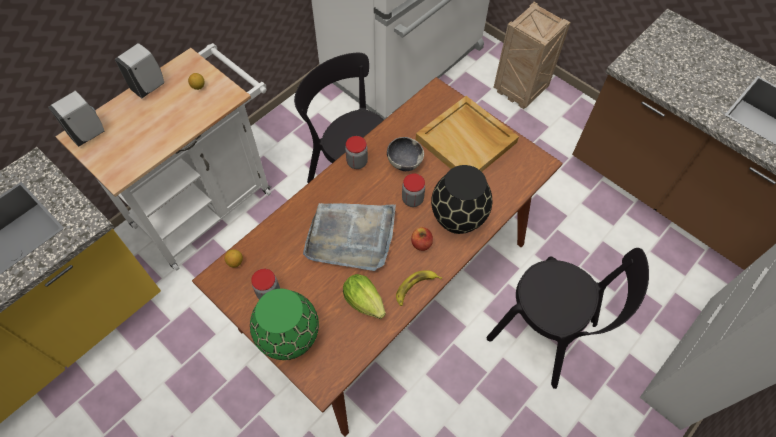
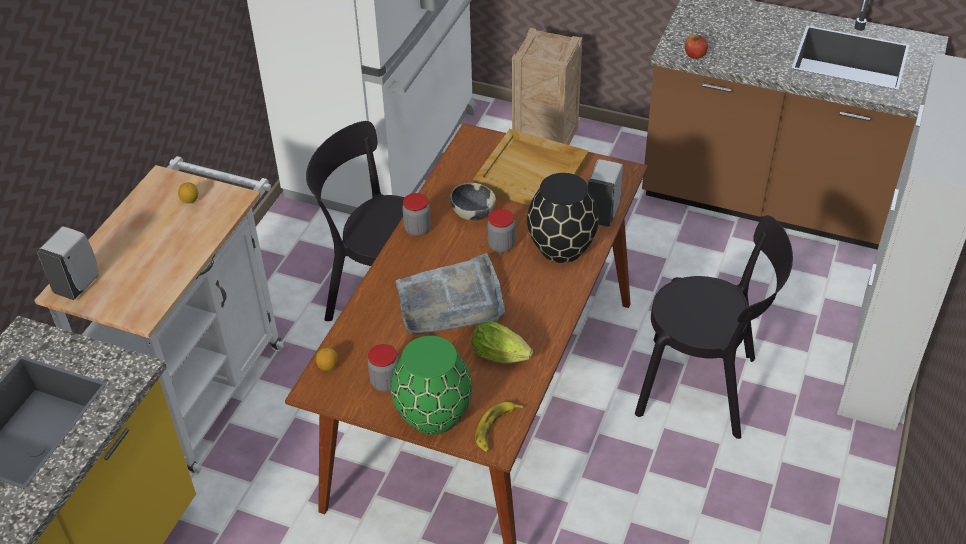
camera: 20 degrees left, 15 degrees down
white soap dispenser [115,43,164,98] -> white soap dispenser moved to [588,159,623,227]
banana [396,270,442,306] -> banana moved to [475,402,523,452]
apple [411,227,433,251] -> apple moved to [685,35,708,59]

